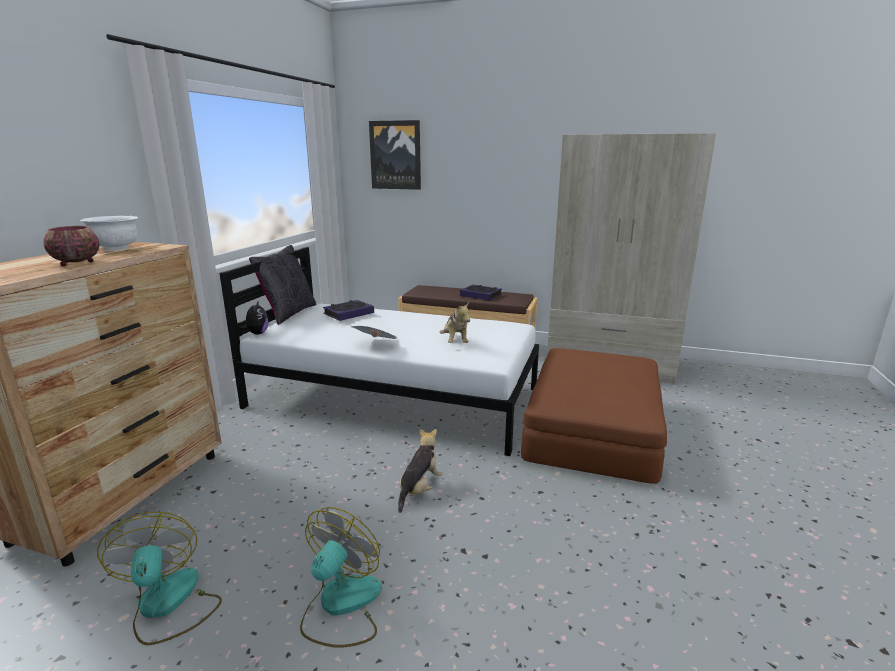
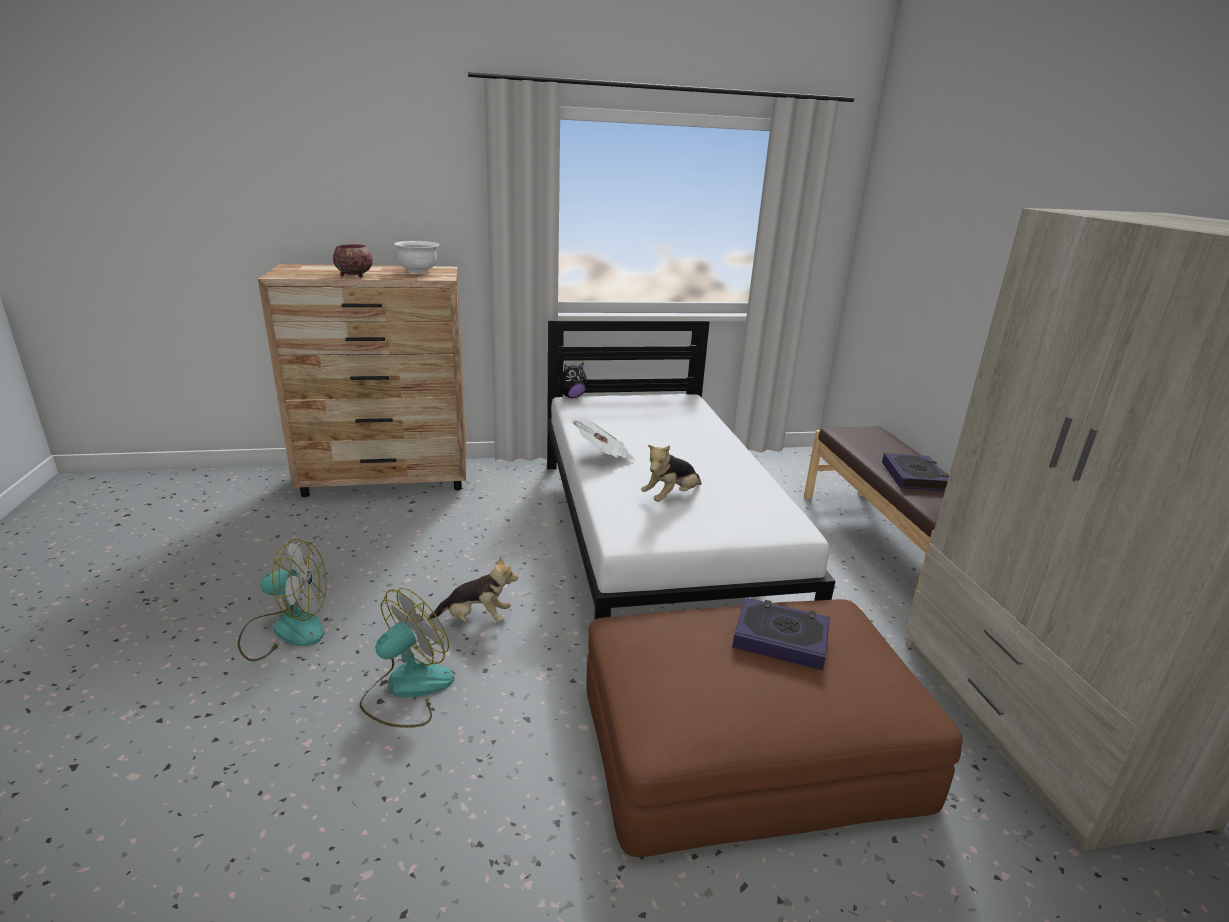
camera: 60 degrees right, 5 degrees up
fan [97,512,222,645] -> fan moved to [360,588,455,728]
black pillow [249,245,316,325] -> none
book [323,300,374,321] -> book moved to [732,597,830,670]
picture [369,120,421,190] -> none

